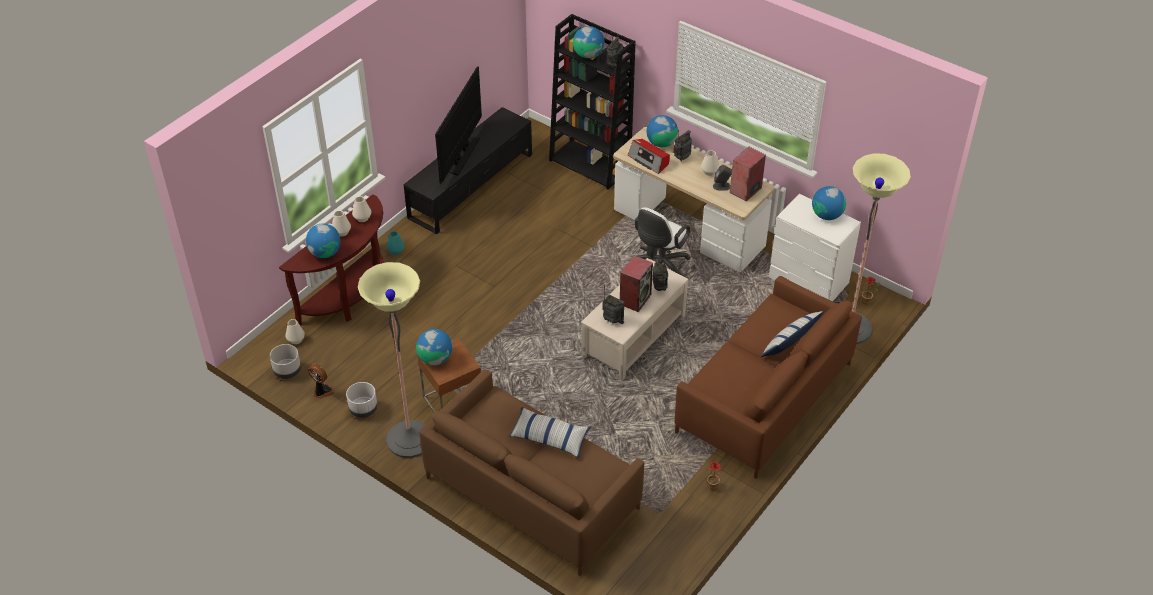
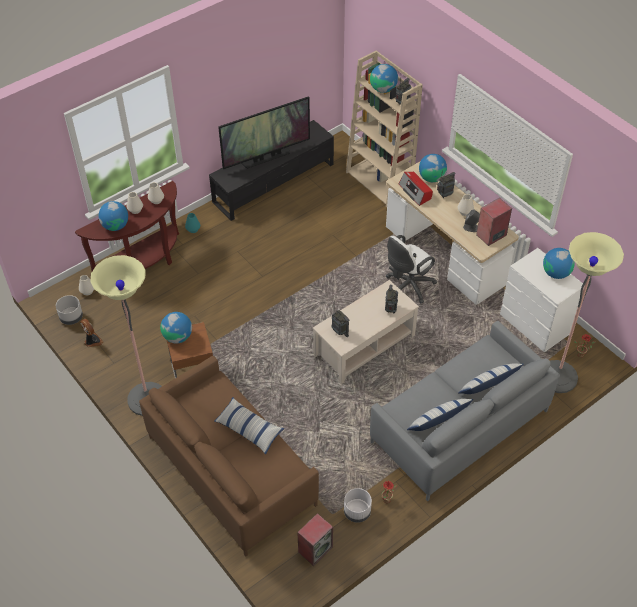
camera: 15 degrees right, 5 degrees up
white planter [346,382,377,418] -> white planter moved to [344,488,372,523]
television [435,66,482,184] -> television turned 150 degrees counterclockwise [218,96,310,169]
black bookcase [549,14,636,190] -> beige bookcase [346,50,423,207]
speaker [620,256,653,312] -> speaker moved to [297,513,333,566]
brown sofa [674,276,862,479] -> grey sofa [370,321,560,501]
none -> pillow [407,399,474,431]

